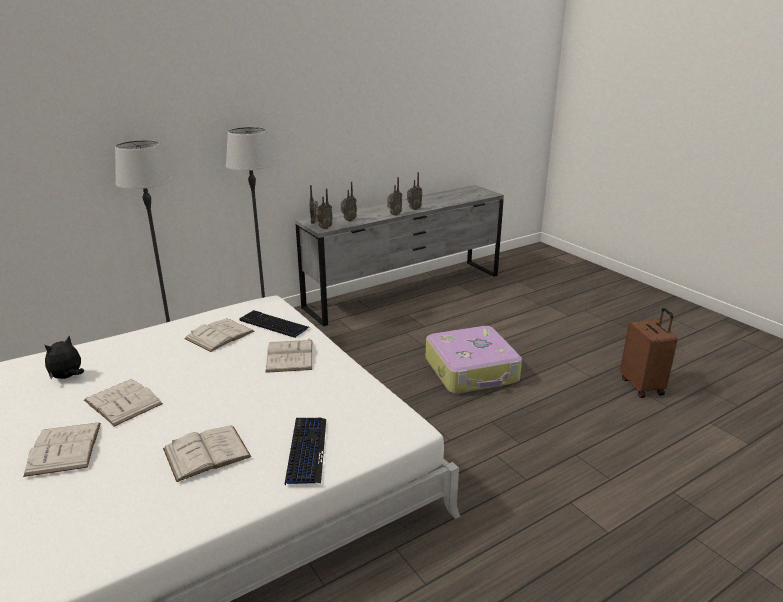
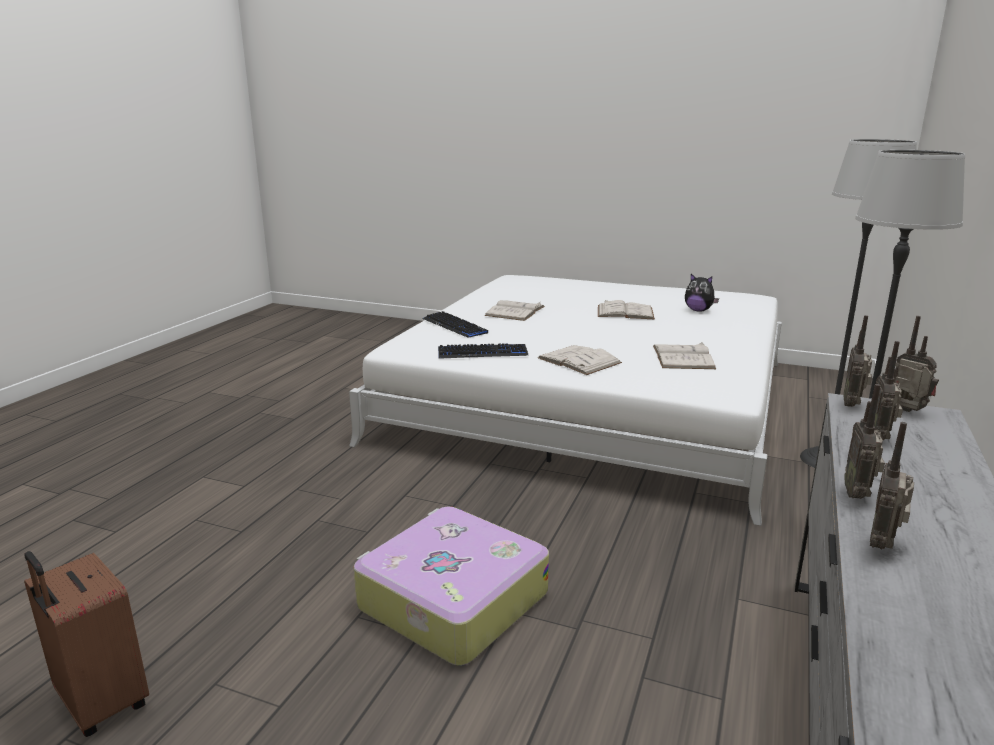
camera: 145 degrees right, 5 degrees down
white book [23,422,101,477] -> none
plush toy [45,336,84,379] -> plush toy turned 120 degrees clockwise [685,274,719,312]
keyboard [239,310,309,338] -> keyboard moved to [438,343,528,359]

